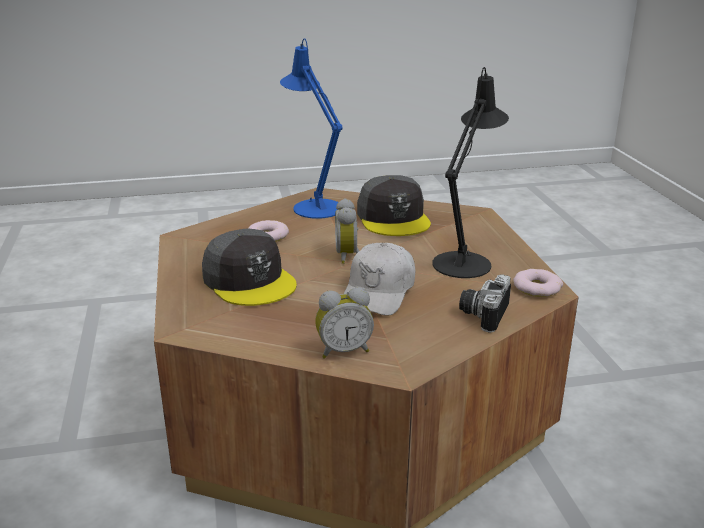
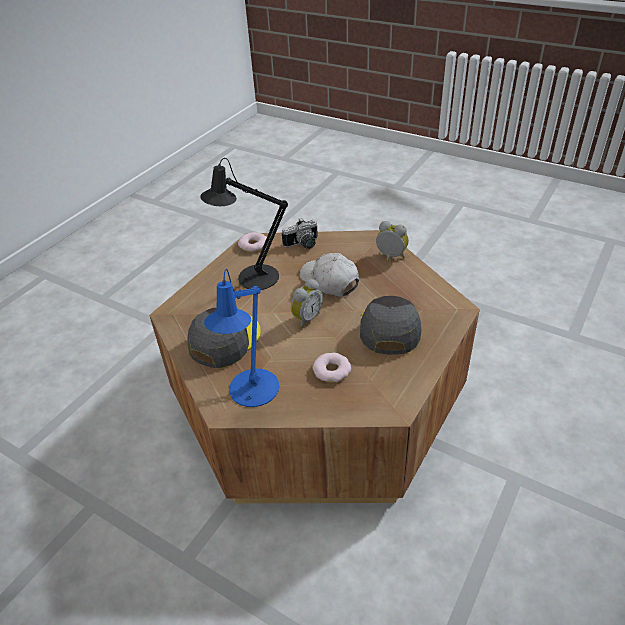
camera: 135 degrees left, 15 degrees up
white cap [344,243,415,316] -> white cap turned 105 degrees counterclockwise [299,253,359,297]

